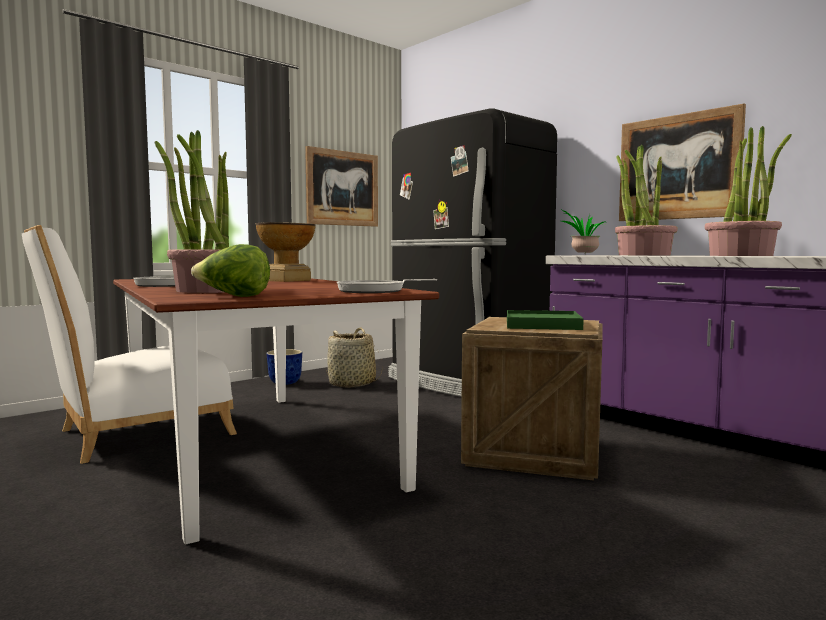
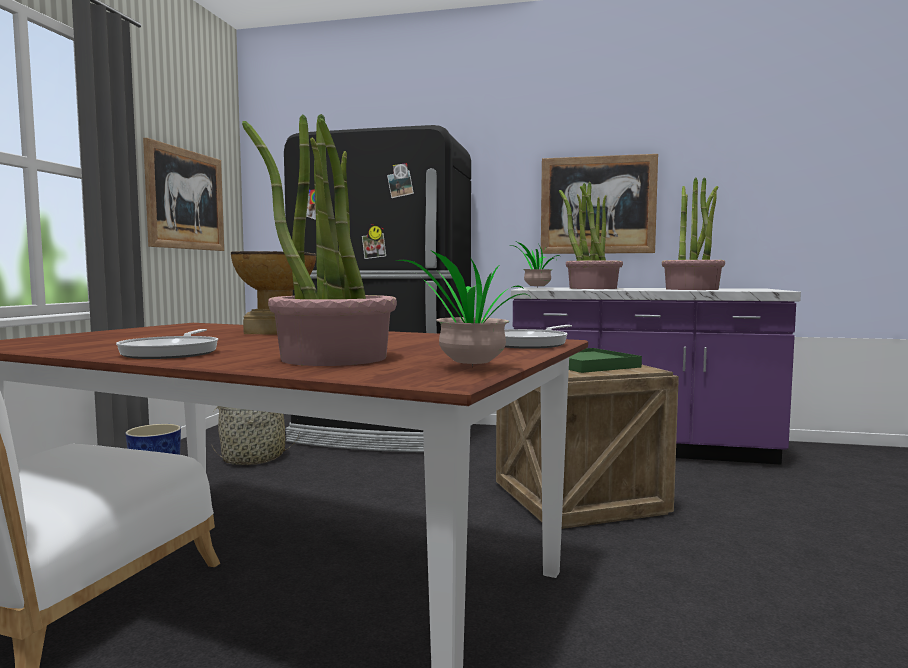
camera: 35 degrees left, 0 degrees up
lettuce [191,244,270,297] -> potted plant [396,251,528,367]

